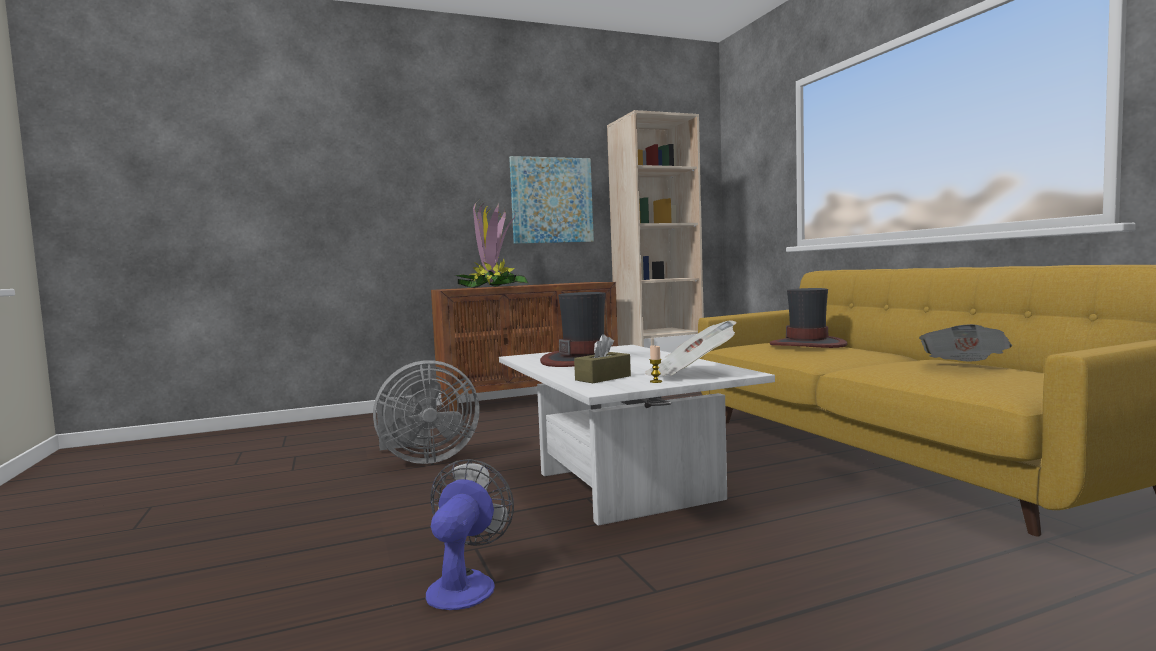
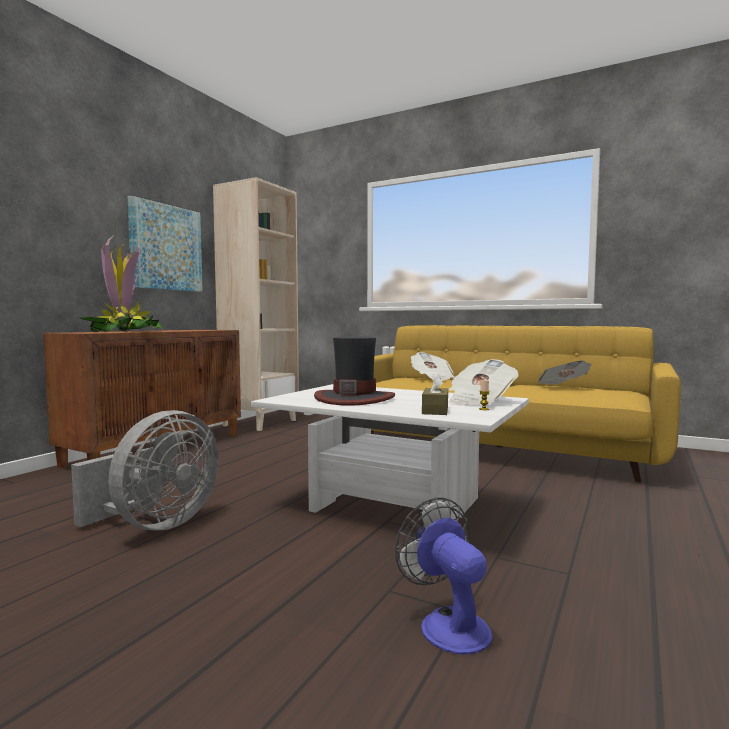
camera: 40 degrees left, 0 degrees up
hat [770,288,847,348] -> newspaper [411,352,455,381]

